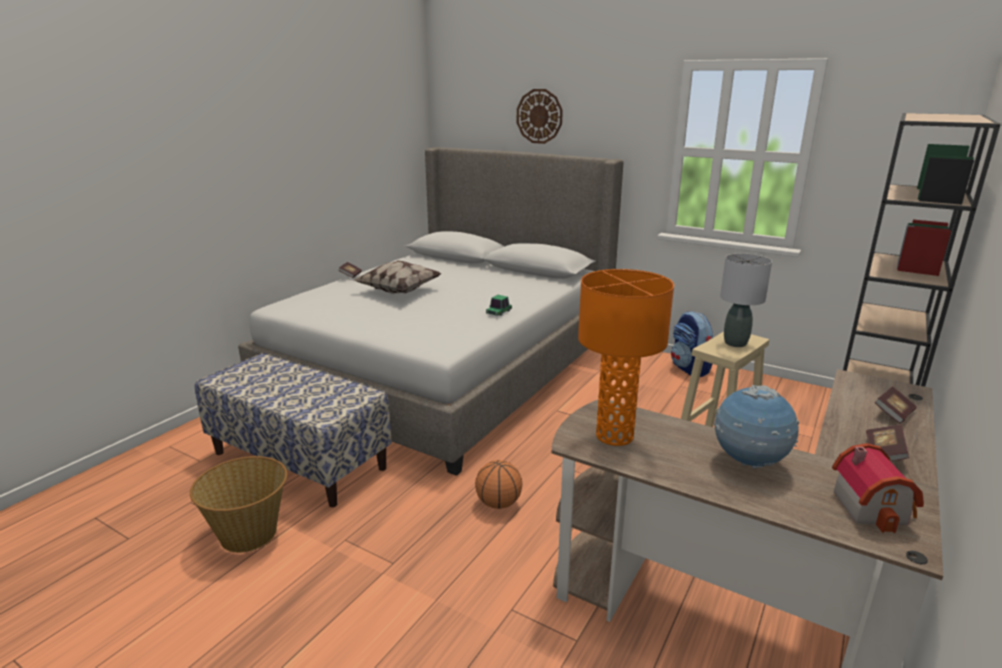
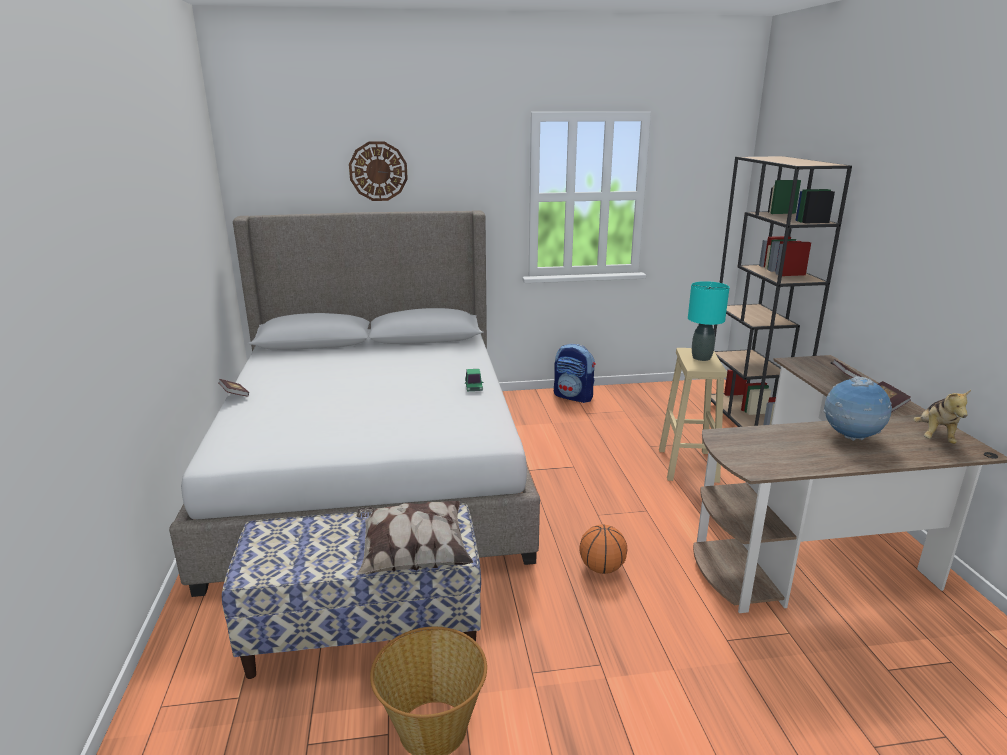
camera: 40 degrees left, 0 degrees up
pillow [354,260,442,294] -> pillow moved to [356,501,474,575]
orange table lamp [578,269,674,446] -> none
grey table lamp [720,253,772,347] -> turquoise table lamp [688,281,729,361]
toy house [832,443,924,533] -> plush toy [913,390,971,444]

